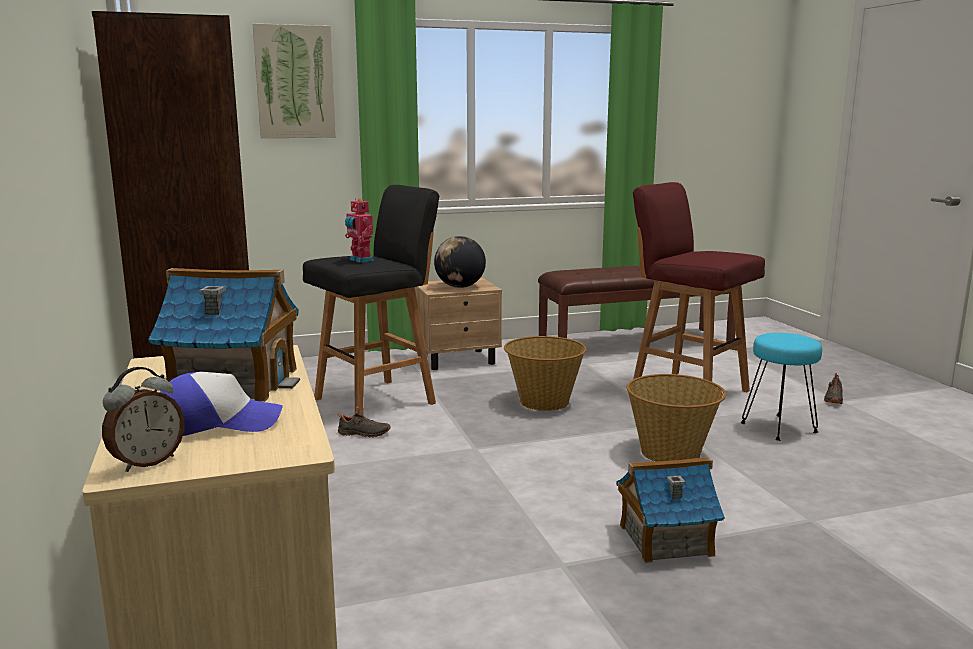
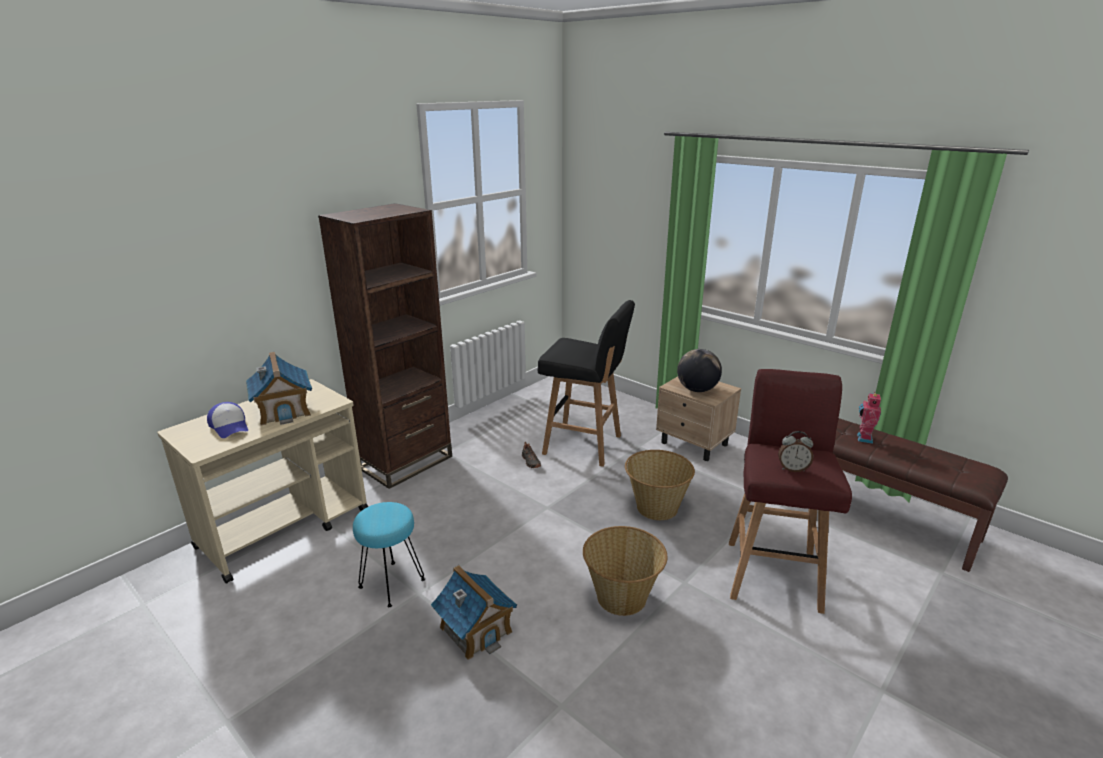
camera: 60 degrees right, 10 degrees up
alarm clock [102,367,184,472] -> alarm clock moved to [778,431,813,472]
picture [253,23,336,138] -> none
toy robot [345,198,374,263] -> toy robot moved to [857,392,881,444]
turquoise stool [741,333,822,441] -> turquoise stool moved to [353,502,425,607]
black shoe [824,373,843,404] -> none

